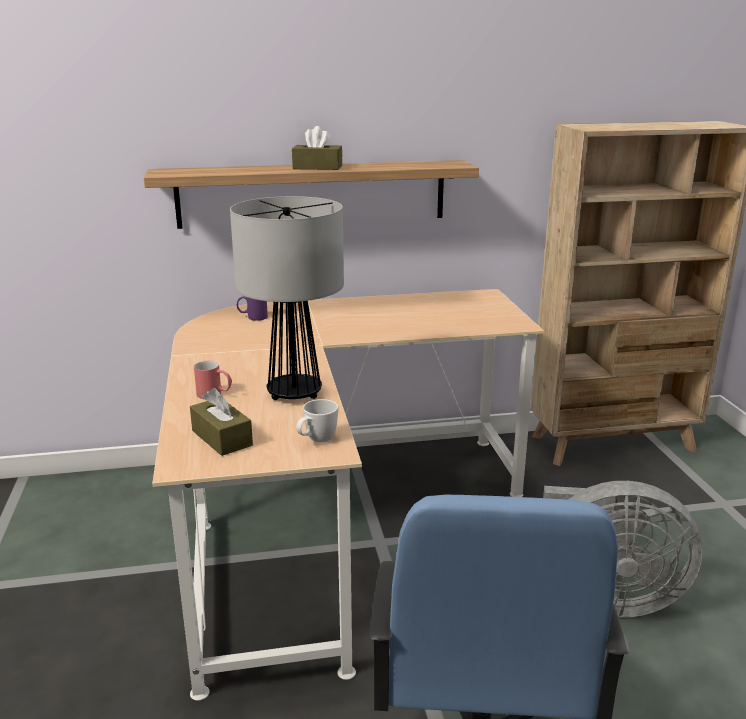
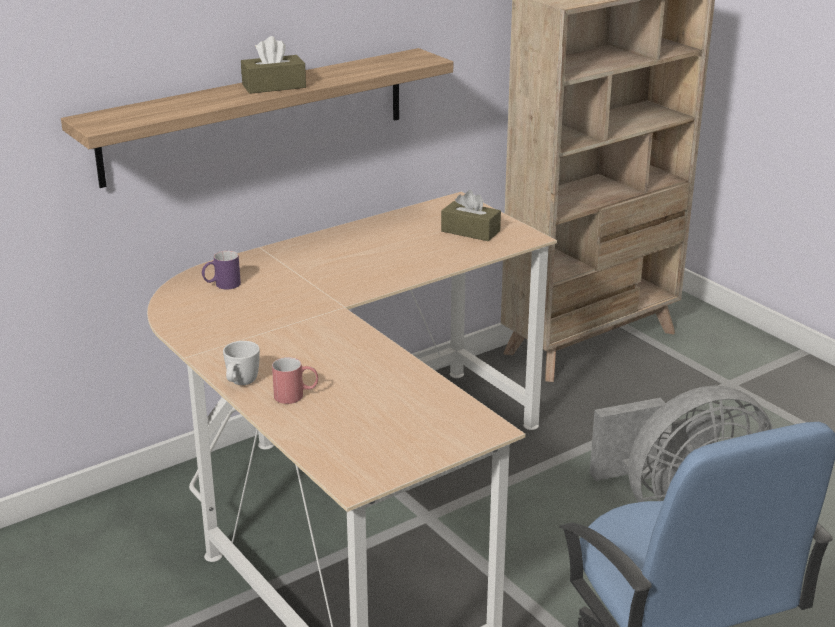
camera: 25 degrees left, 5 degrees up
brown tissue box [190,388,253,456] -> brown tissue box moved to [441,190,501,241]
table lamp [230,196,344,400] -> none
white mug [296,399,338,442] -> white mug moved to [223,341,260,385]

